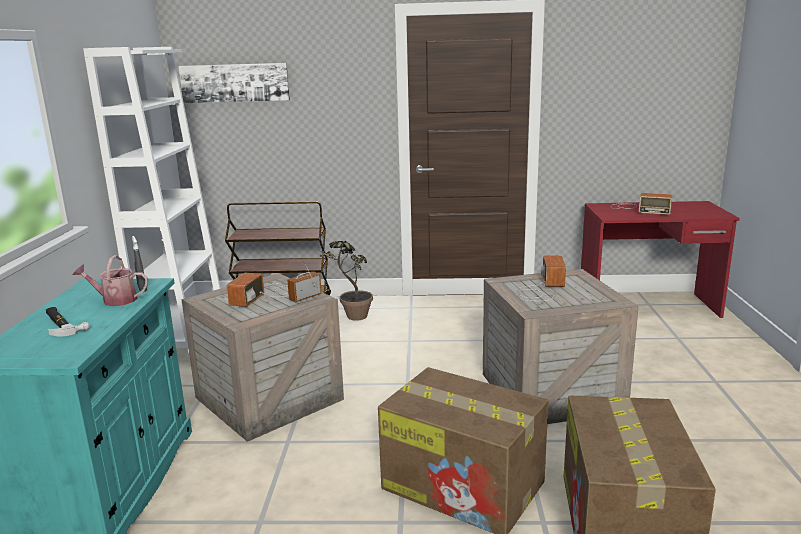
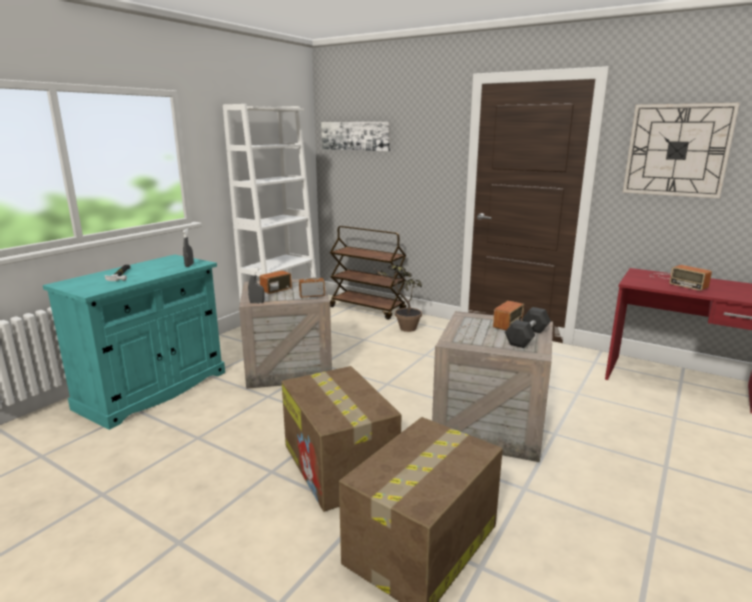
camera: 30 degrees right, 0 degrees up
watering can [73,255,148,306] -> none
none -> grey spray bottle [248,268,265,303]
none -> black dumbbell [505,307,551,348]
none -> wall clock [623,103,739,198]

